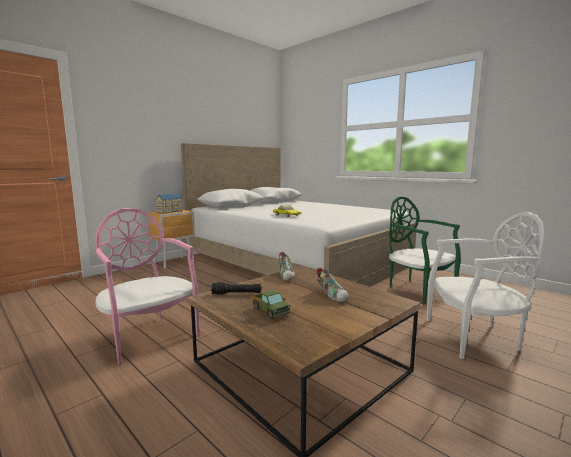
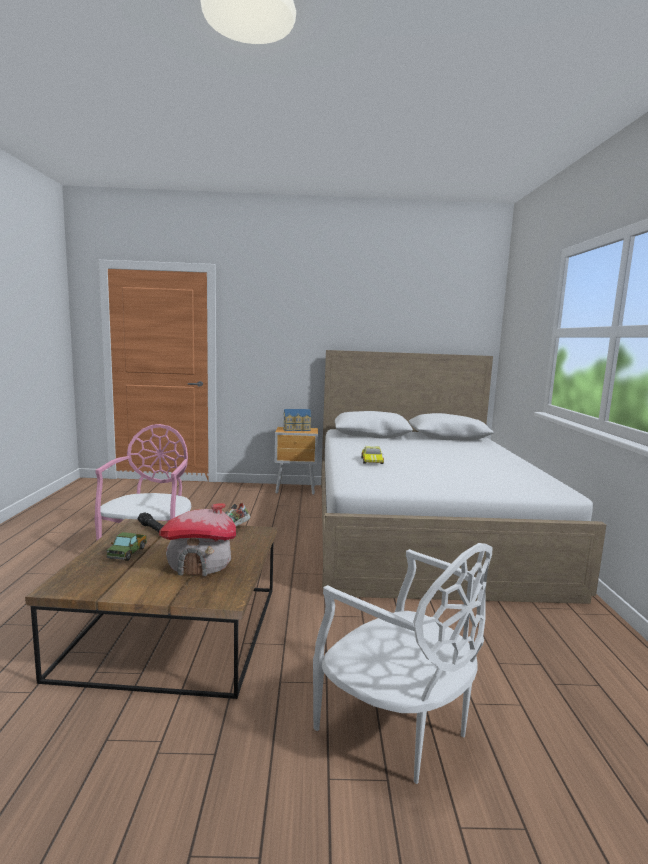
camera: 45 degrees right, 0 degrees up
shoe [316,268,349,302] -> toy house [159,503,236,577]
green chair [389,196,461,305] -> none

